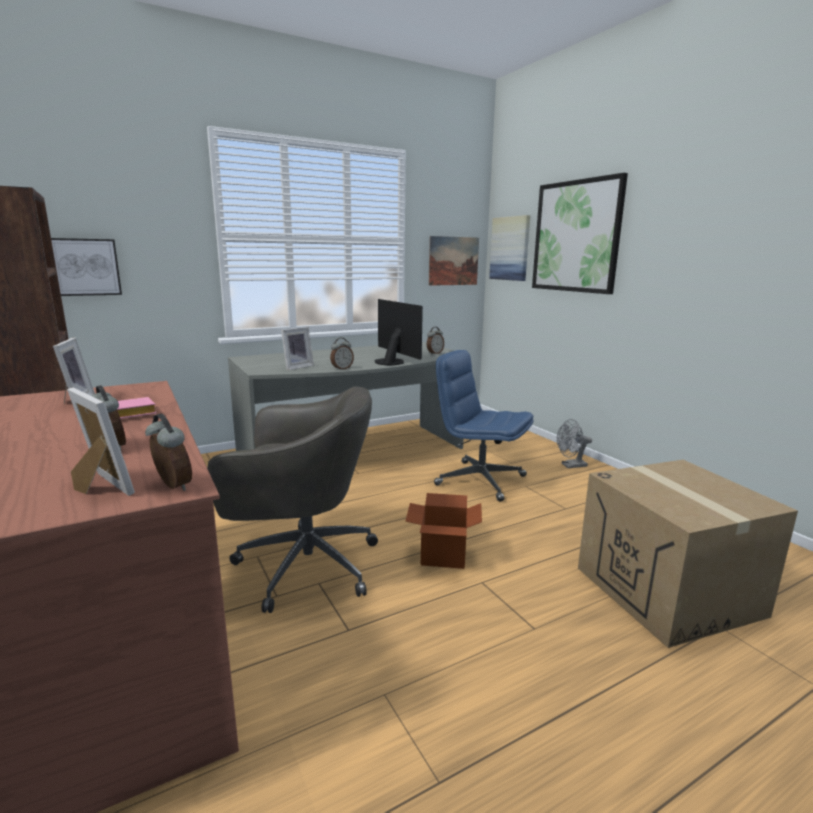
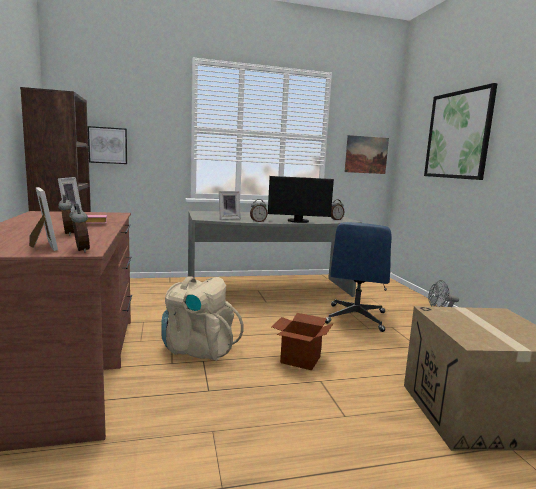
camera: 15 degrees right, 5 degrees down
grey office chair [207,386,378,613] -> beige backpack [161,276,244,361]
monitor [375,299,423,365] -> monitor turned 105 degrees clockwise [268,176,334,223]
blue office chair [434,350,533,502] -> blue office chair turned 120 degrees counterclockwise [325,222,392,332]
picture [489,215,530,281] -> none

